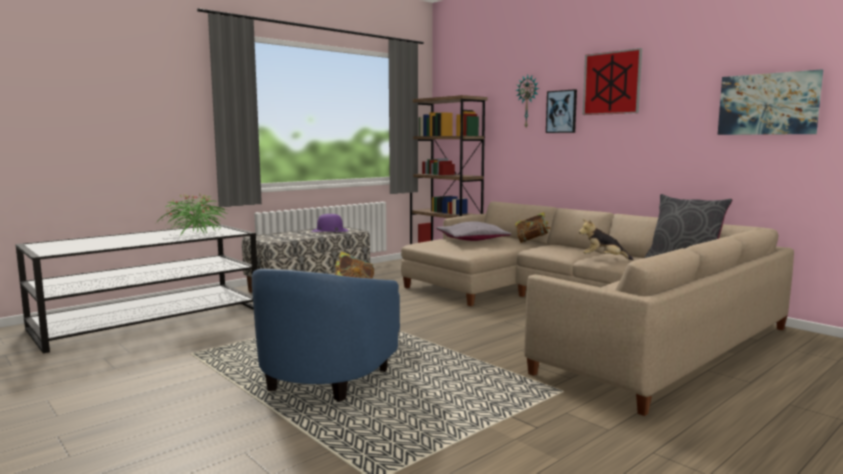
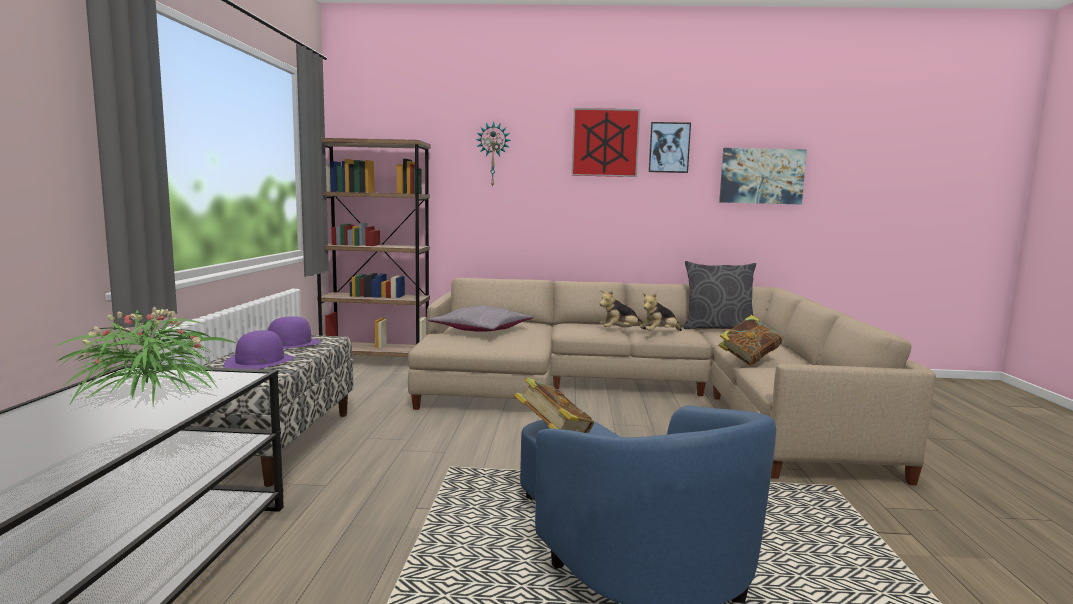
camera: 45 degrees left, 0 degrees up
book [515,212,551,243] -> book moved to [719,315,782,365]
picture [546,89,577,133] -> picture moved to [648,122,691,173]
none -> purple hat [224,330,295,369]
none -> plush toy [600,290,646,330]

